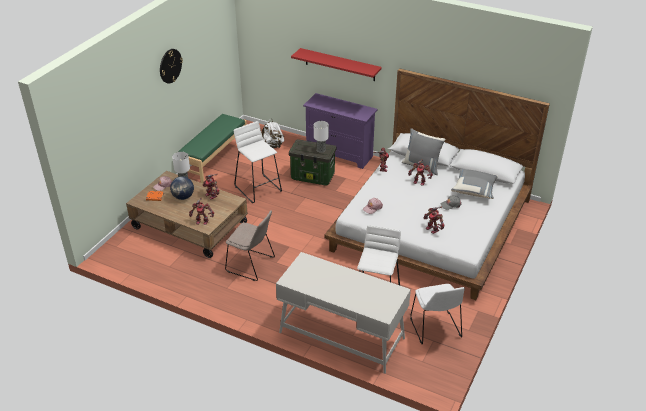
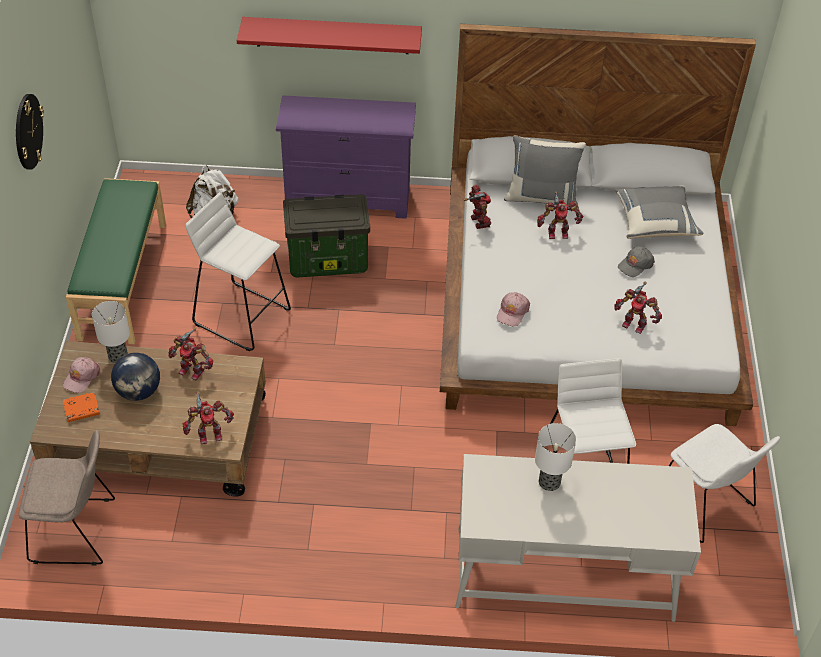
camera: 25 degrees left, 10 degrees up
beige chair [225,210,275,281] -> beige chair moved to [19,430,115,566]
table lamp [314,121,329,153] -> table lamp moved to [535,423,576,491]

